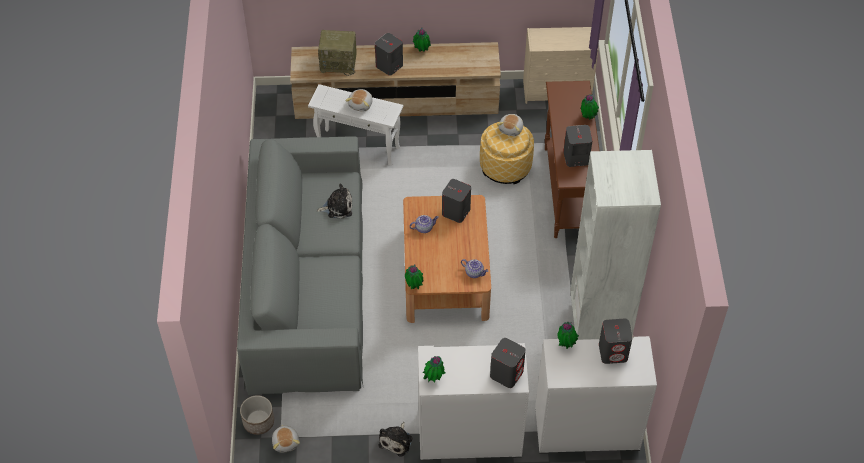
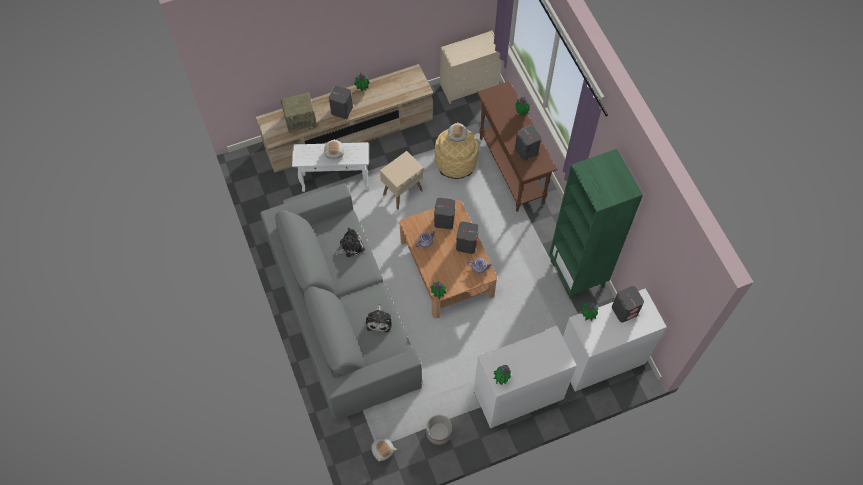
camera: 20 degrees left, 10 degrees up
planter [240,395,274,435] -> planter moved to [426,415,452,445]
plush toy [378,422,412,456] -> plush toy moved to [366,304,392,332]
grey speaker [490,338,526,388] -> grey speaker moved to [456,221,479,254]
white bookcase [570,150,661,340] -> green bookcase [549,149,643,300]
none -> beige side table [380,151,424,209]

